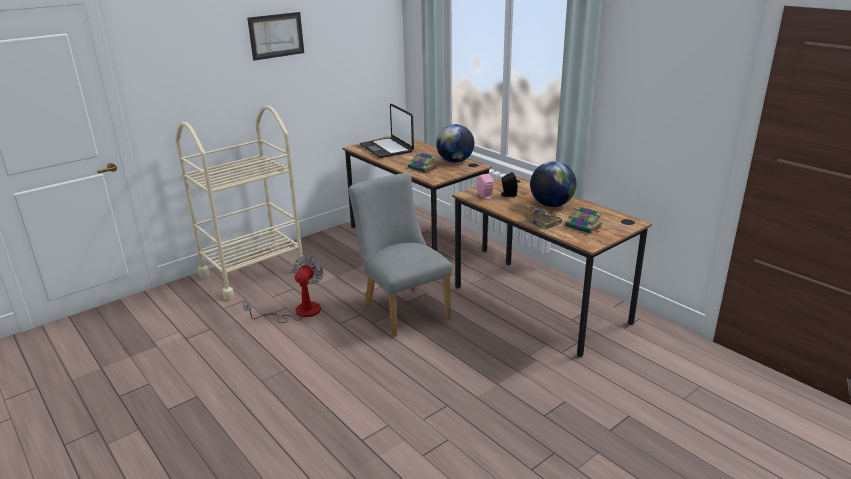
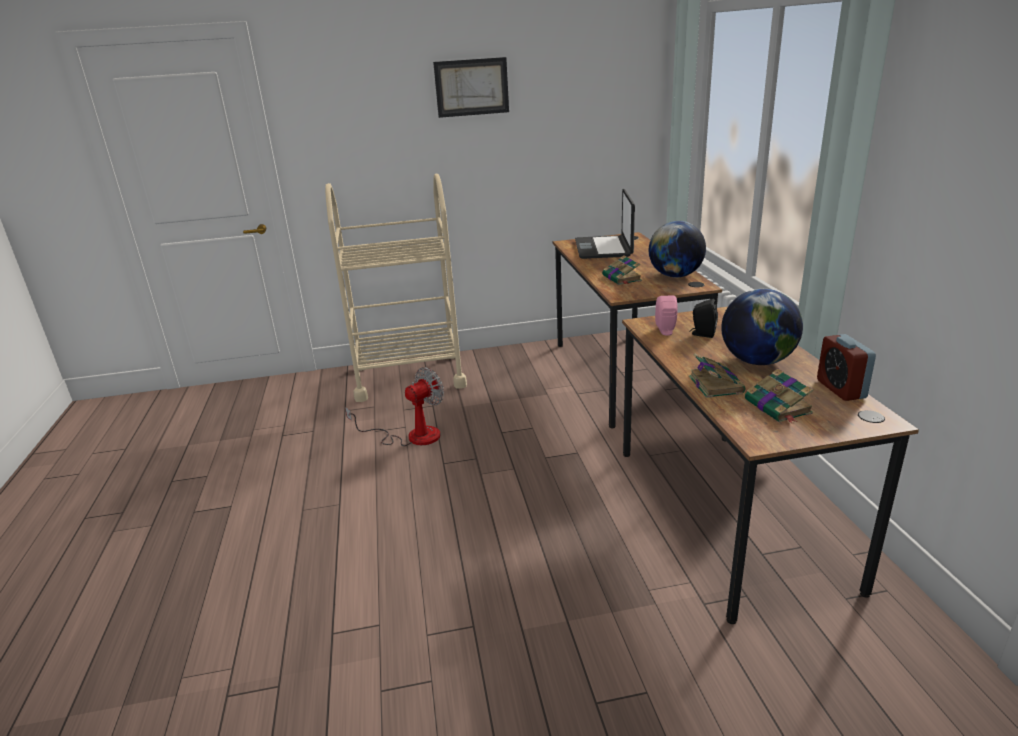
camera: 30 degrees right, 0 degrees up
grey chair [348,173,453,337] -> none
none -> alarm clock [817,334,876,401]

